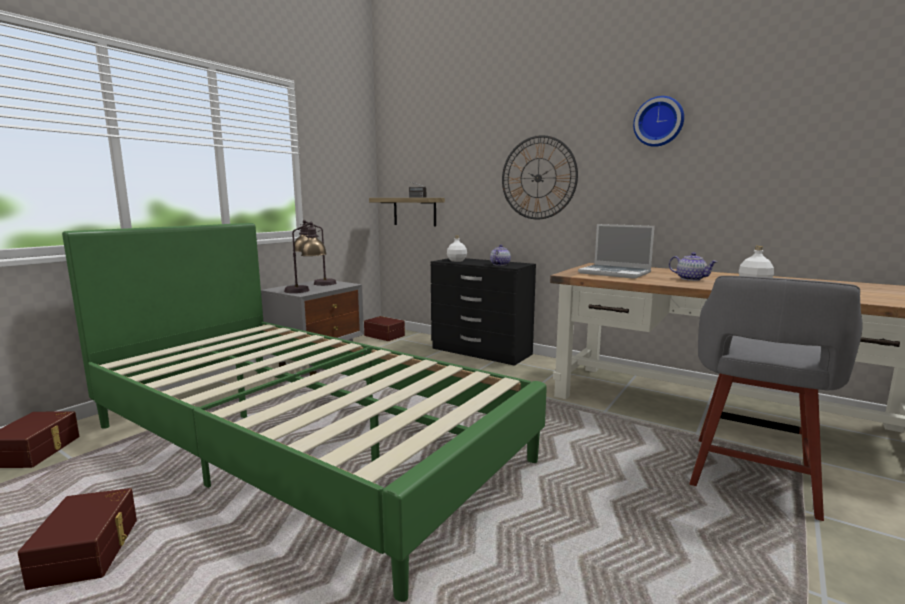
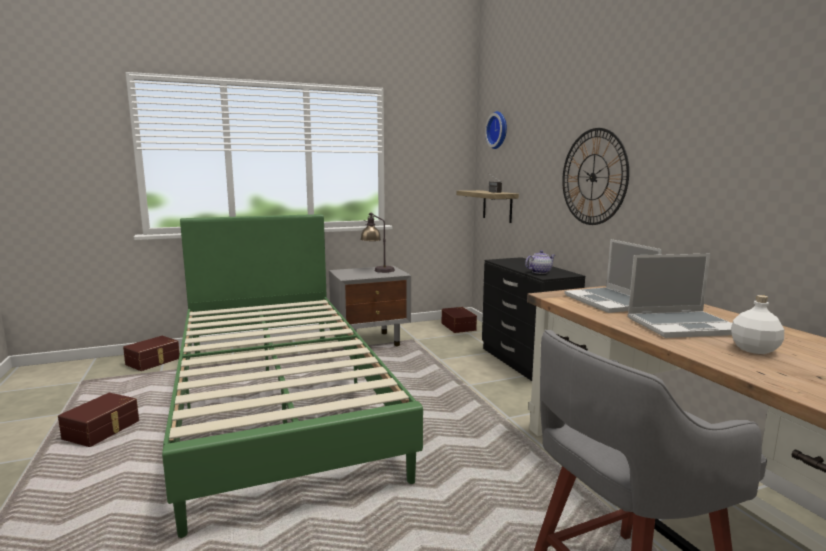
camera: 35 degrees right, 0 degrees up
table lamp [284,222,327,293] -> none
white bottle [447,235,467,262] -> none
wall clock [633,96,684,147] -> wall clock moved to [485,111,507,149]
teapot [669,252,718,281] -> laptop [627,254,732,338]

